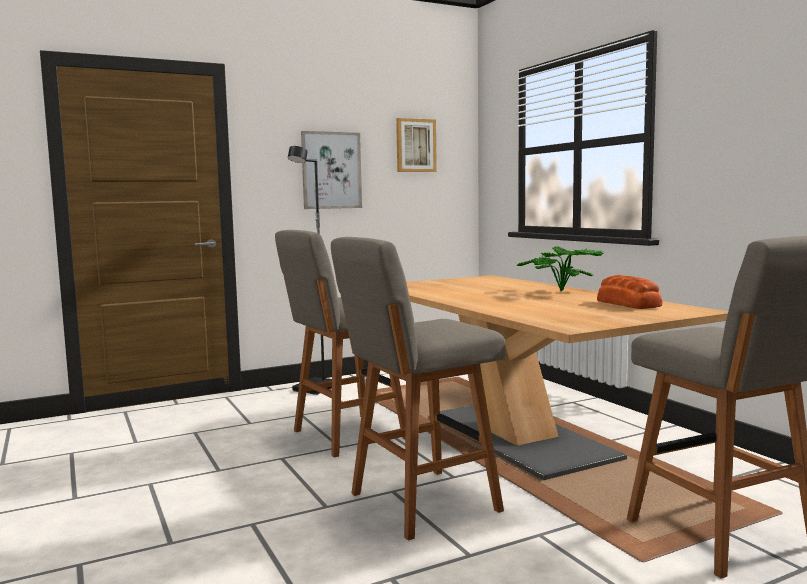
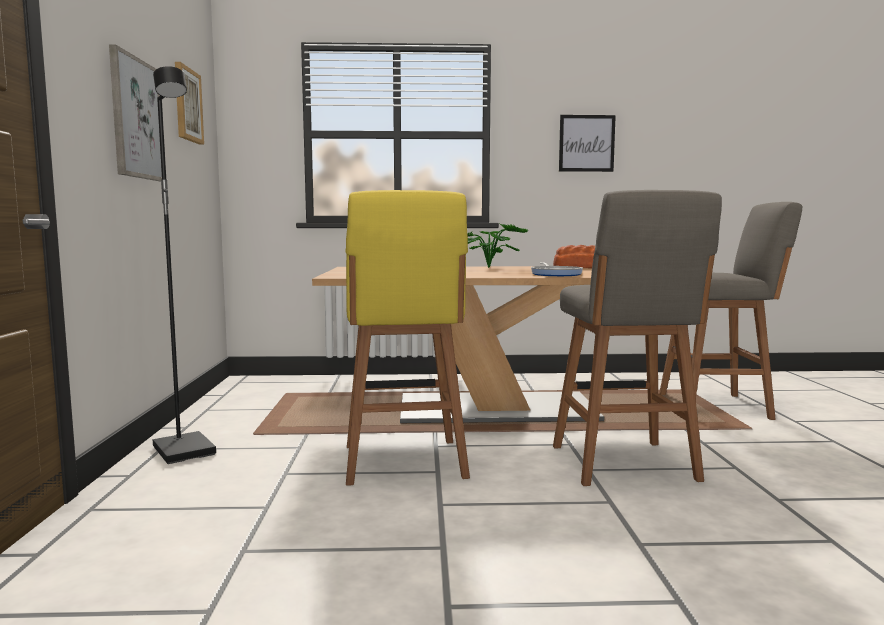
camera: 65 degrees left, 0 degrees up
grey stool [275,230,406,457] -> yellow stool [346,190,470,486]
none -> frying pan [531,263,583,276]
none -> picture [559,115,616,172]

